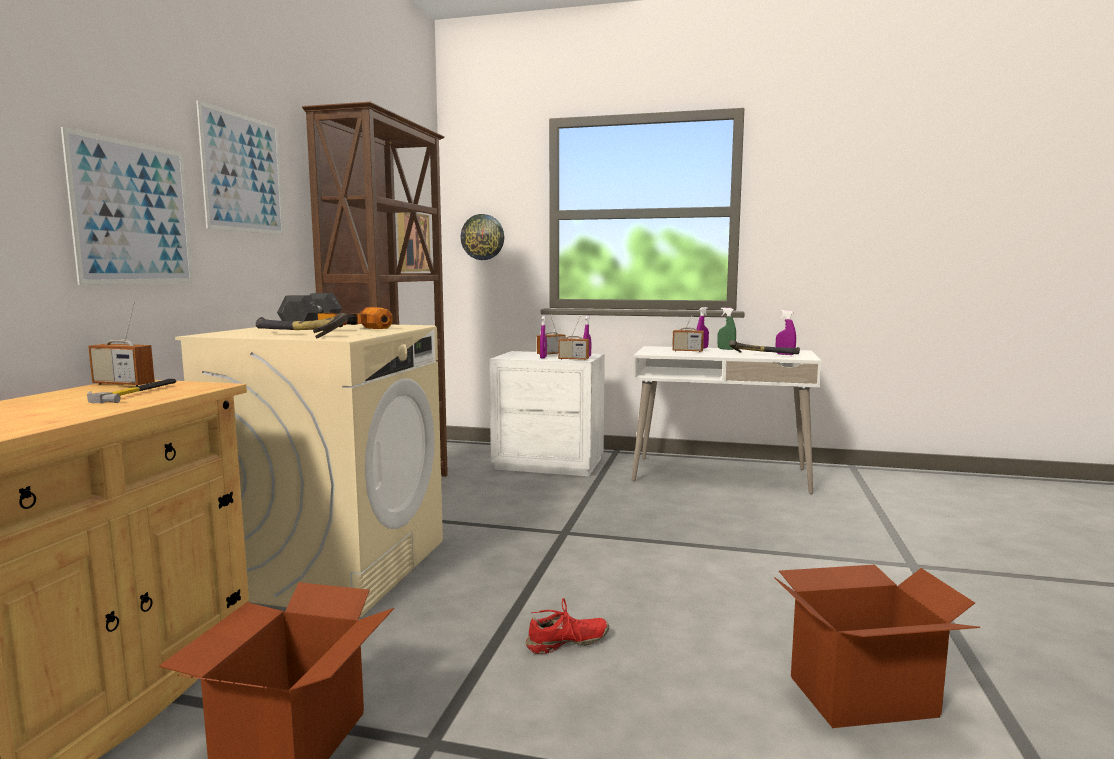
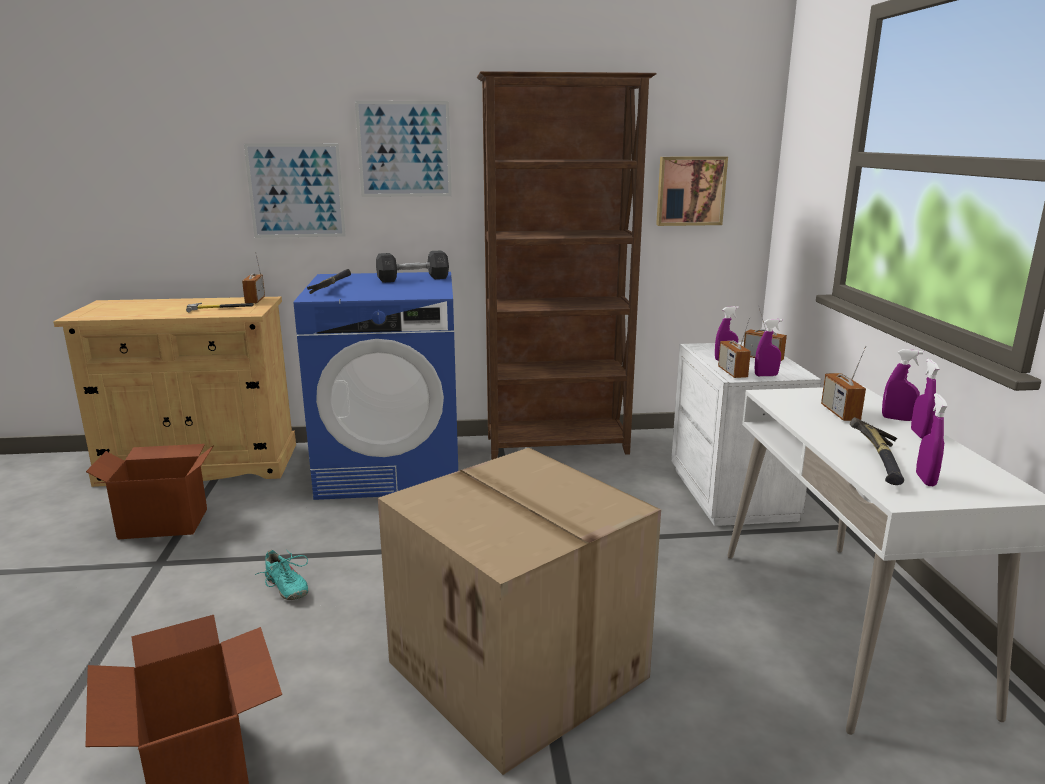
camera: 70 degrees right, 10 degrees up
beige washing machine [175,324,443,617] -> blue washing machine [294,272,458,500]
power drill [318,307,393,329] -> none
wall clock [460,214,504,260] -> none
red shoe [526,598,610,654] -> turquoise shoe [255,550,308,600]
green spray bottle [717,308,736,350] -> purple spray bottle [911,359,939,439]
none -> cardboard box [378,448,661,775]

